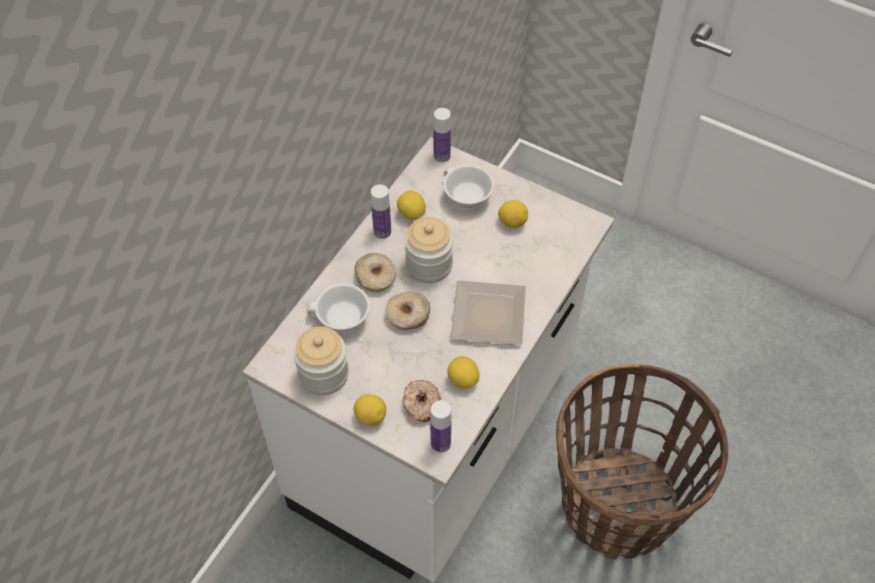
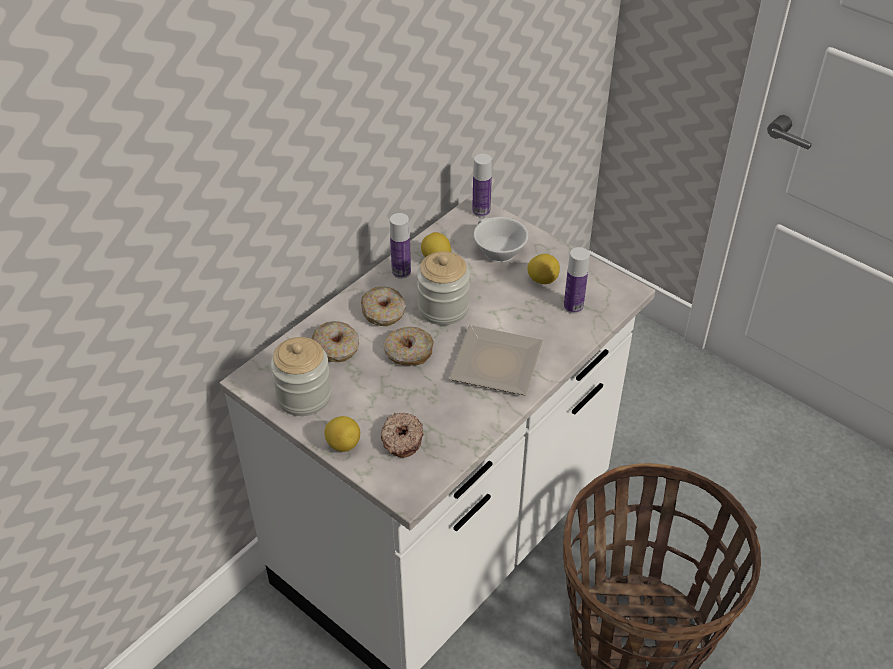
camera: 10 degrees right, 10 degrees down
white cup [307,284,370,332] -> donut [312,321,359,362]
bottle [430,400,452,453] -> bottle moved to [564,247,590,314]
lemon [447,356,479,389] -> none

